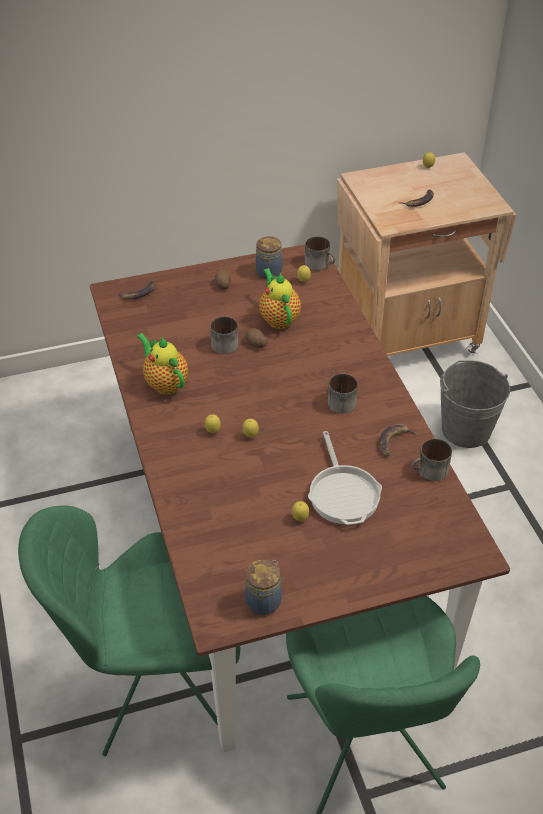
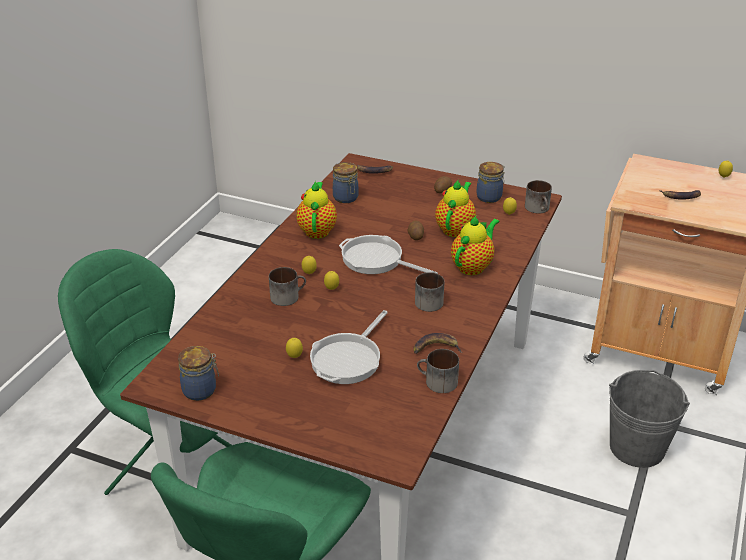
camera: 40 degrees right, 10 degrees down
mug [210,317,238,354] -> mug moved to [269,267,306,306]
none -> jar [333,162,358,203]
none -> frying pan [339,235,438,274]
none -> teapot [451,216,500,275]

